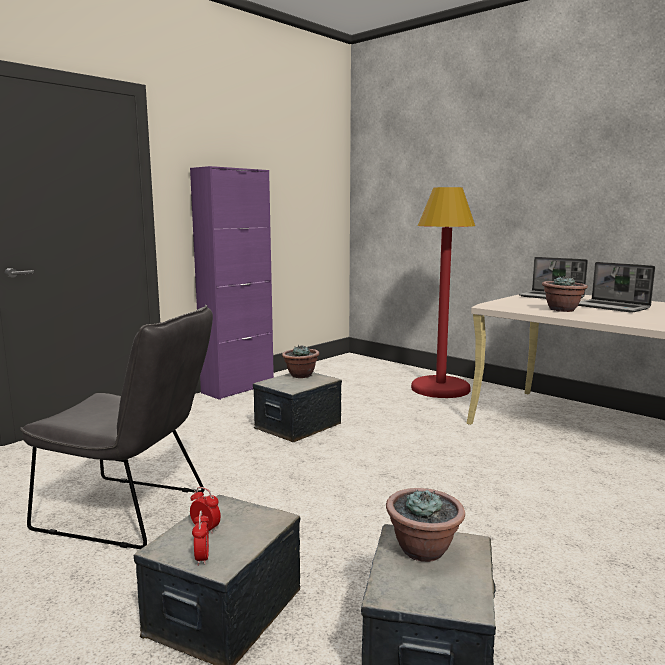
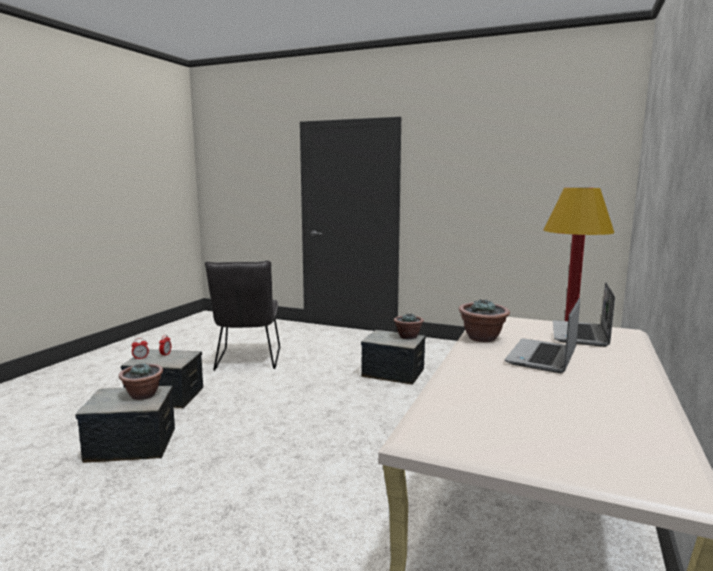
camera: 70 degrees right, 0 degrees up
purple cabinet [190,166,274,400] -> none

